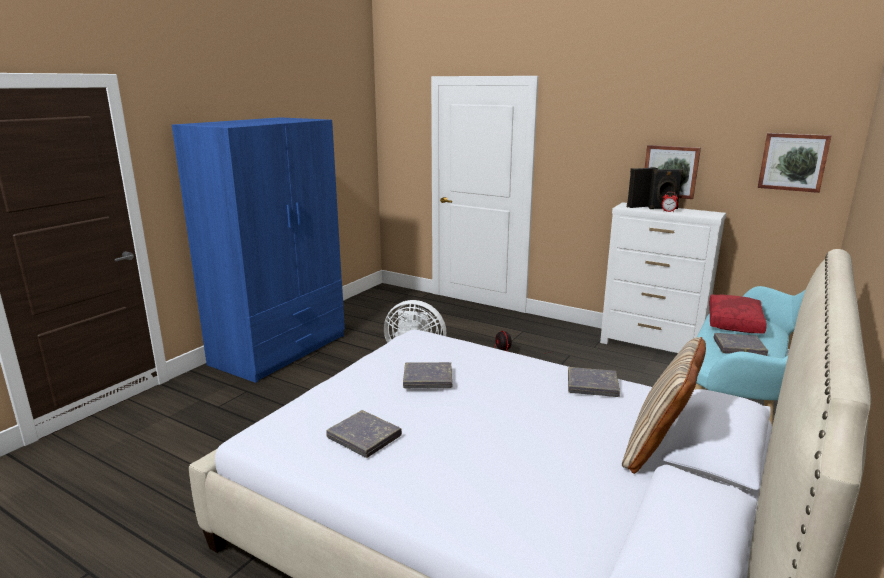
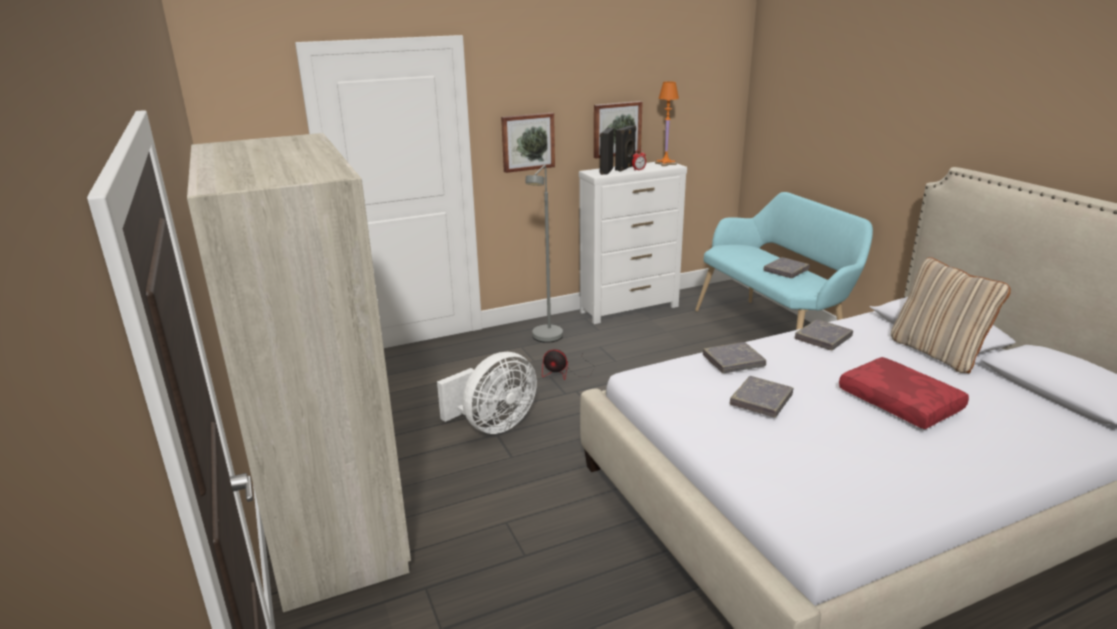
camera: 55 degrees left, 5 degrees up
blue wardrobe [172,117,345,383] -> beige wardrobe [187,133,411,612]
grey book [326,410,402,458] -> grey book moved to [703,342,766,373]
red pillow [709,295,767,334] -> red pillow moved to [839,357,969,429]
picture [758,133,832,193] -> picture moved to [501,113,555,173]
none -> grey floor lamp [525,165,563,343]
none -> orange table lamp [655,82,679,166]

